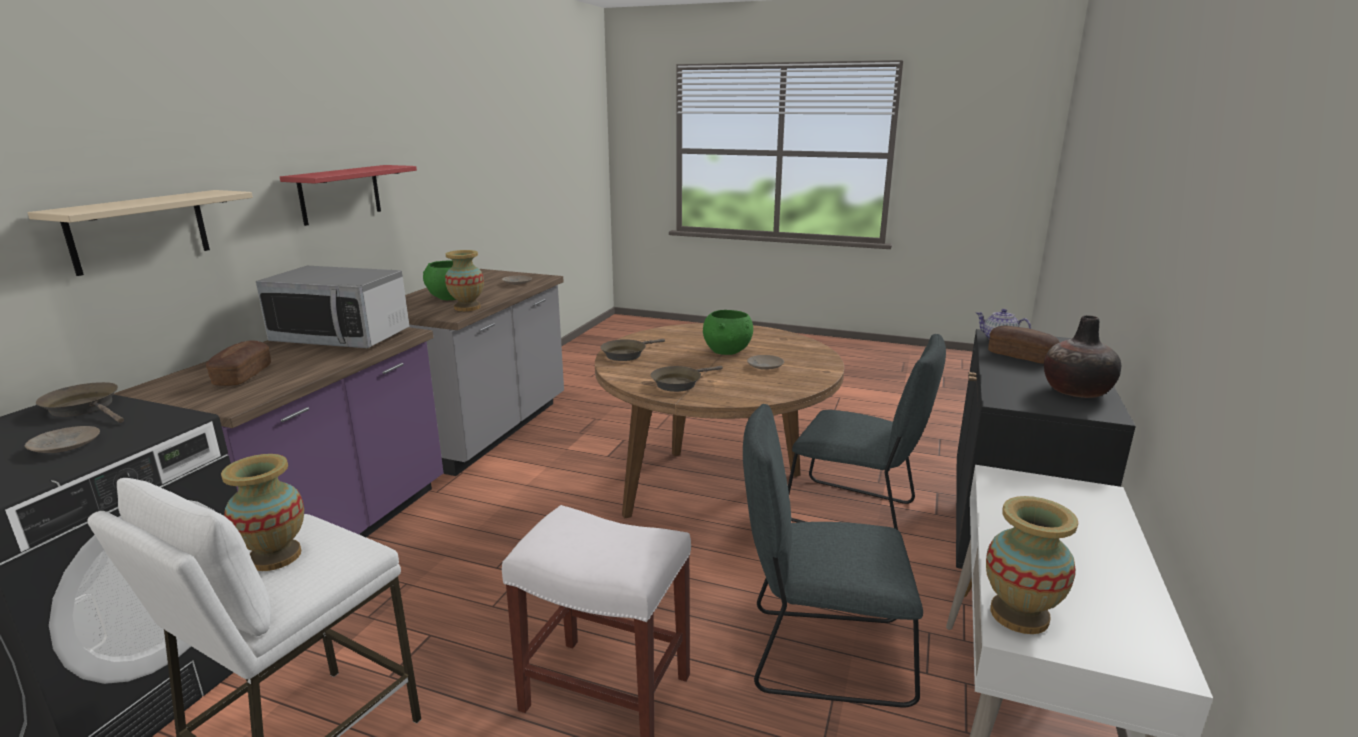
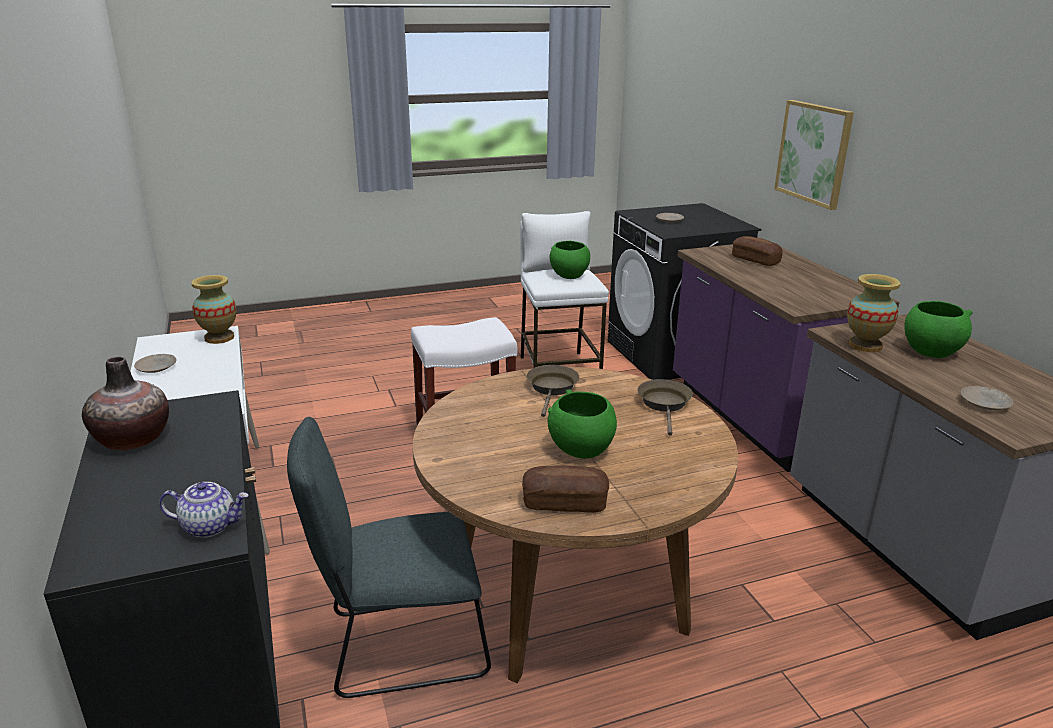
camera: 140 degrees right, 5 degrees up
beige shelf [28,190,253,276] -> picture [774,100,854,210]
brown frying pan [36,382,124,423] -> none
vase [221,454,304,571] -> green bowl [549,241,590,279]
microwave [256,266,409,348] -> none
red shelf [280,165,417,226] -> none
grey chair [743,404,923,708] -> none
beige plate [747,355,784,370] -> beige plate moved to [134,354,176,373]
bread [988,326,1060,364] -> bread moved to [522,465,609,513]

